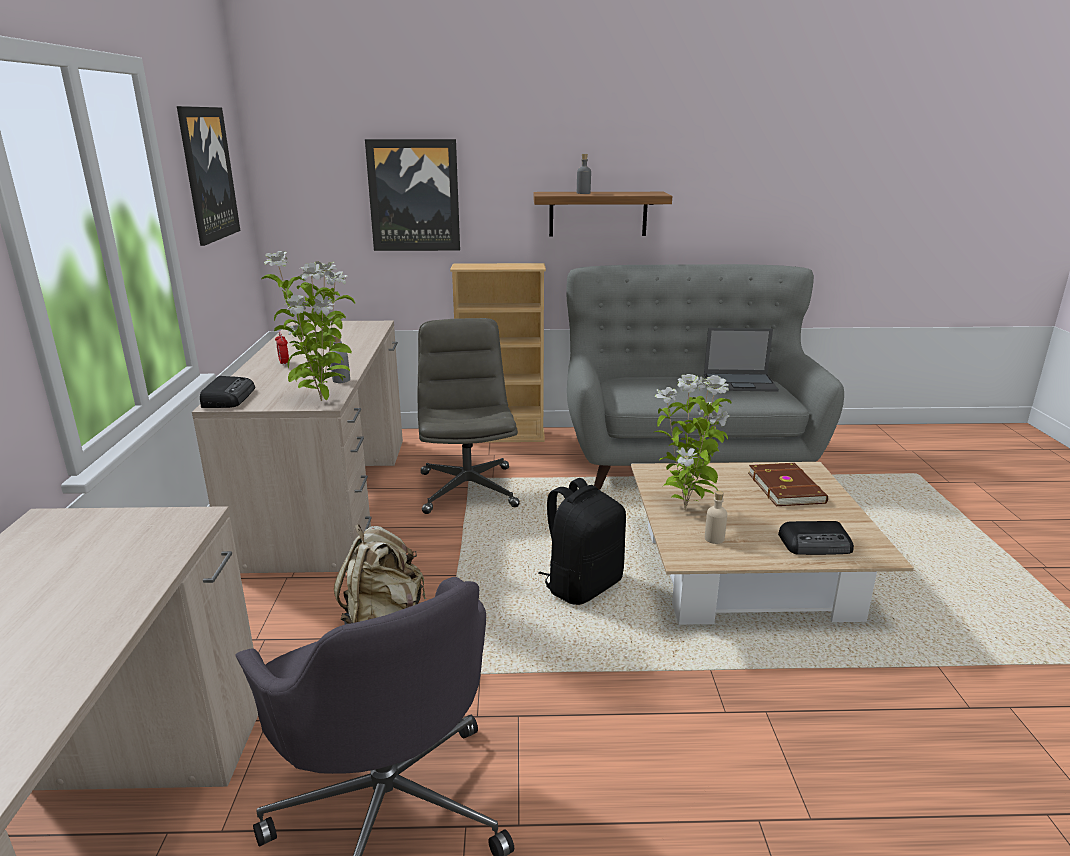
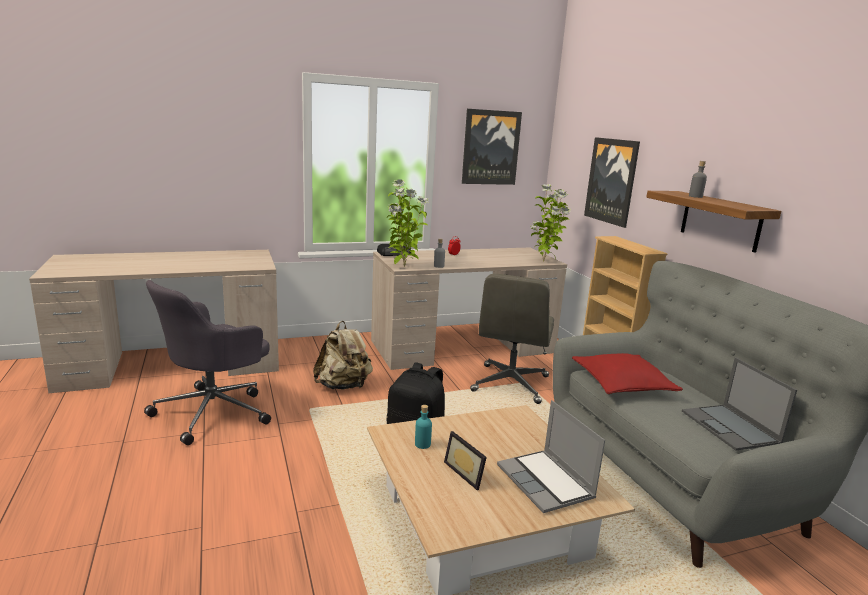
camera: 70 degrees right, 5 degrees down
grey office chair [418,318,520,514] -> grey office chair turned 135 degrees clockwise [470,274,554,404]
potted plant [655,374,731,510] -> potted plant moved to [530,184,571,262]
beige bottle [705,491,727,544] -> turquoise bottle [415,405,432,449]
brown book [748,463,828,506] -> laptop [497,400,605,513]
radio [778,521,854,555] -> none
none -> picture frame [444,431,487,490]
none -> red pillow [572,353,683,394]

